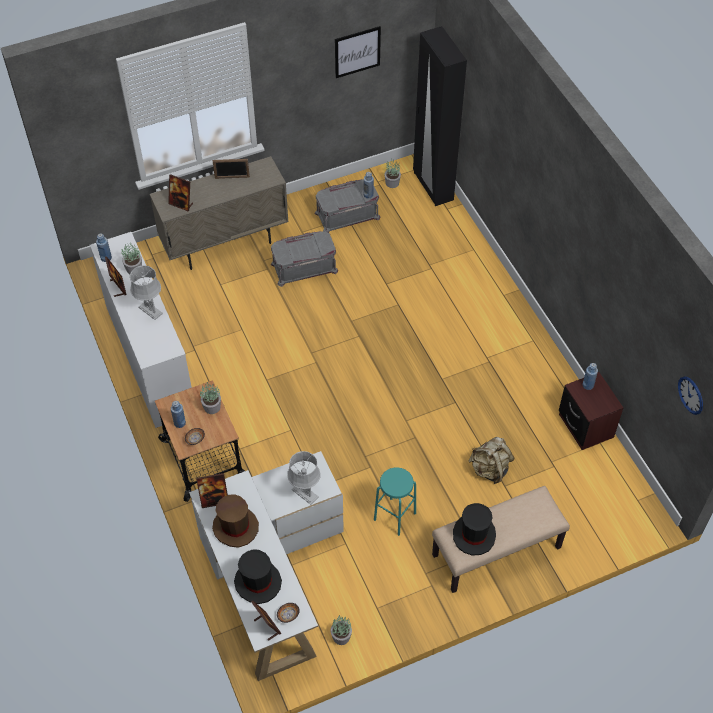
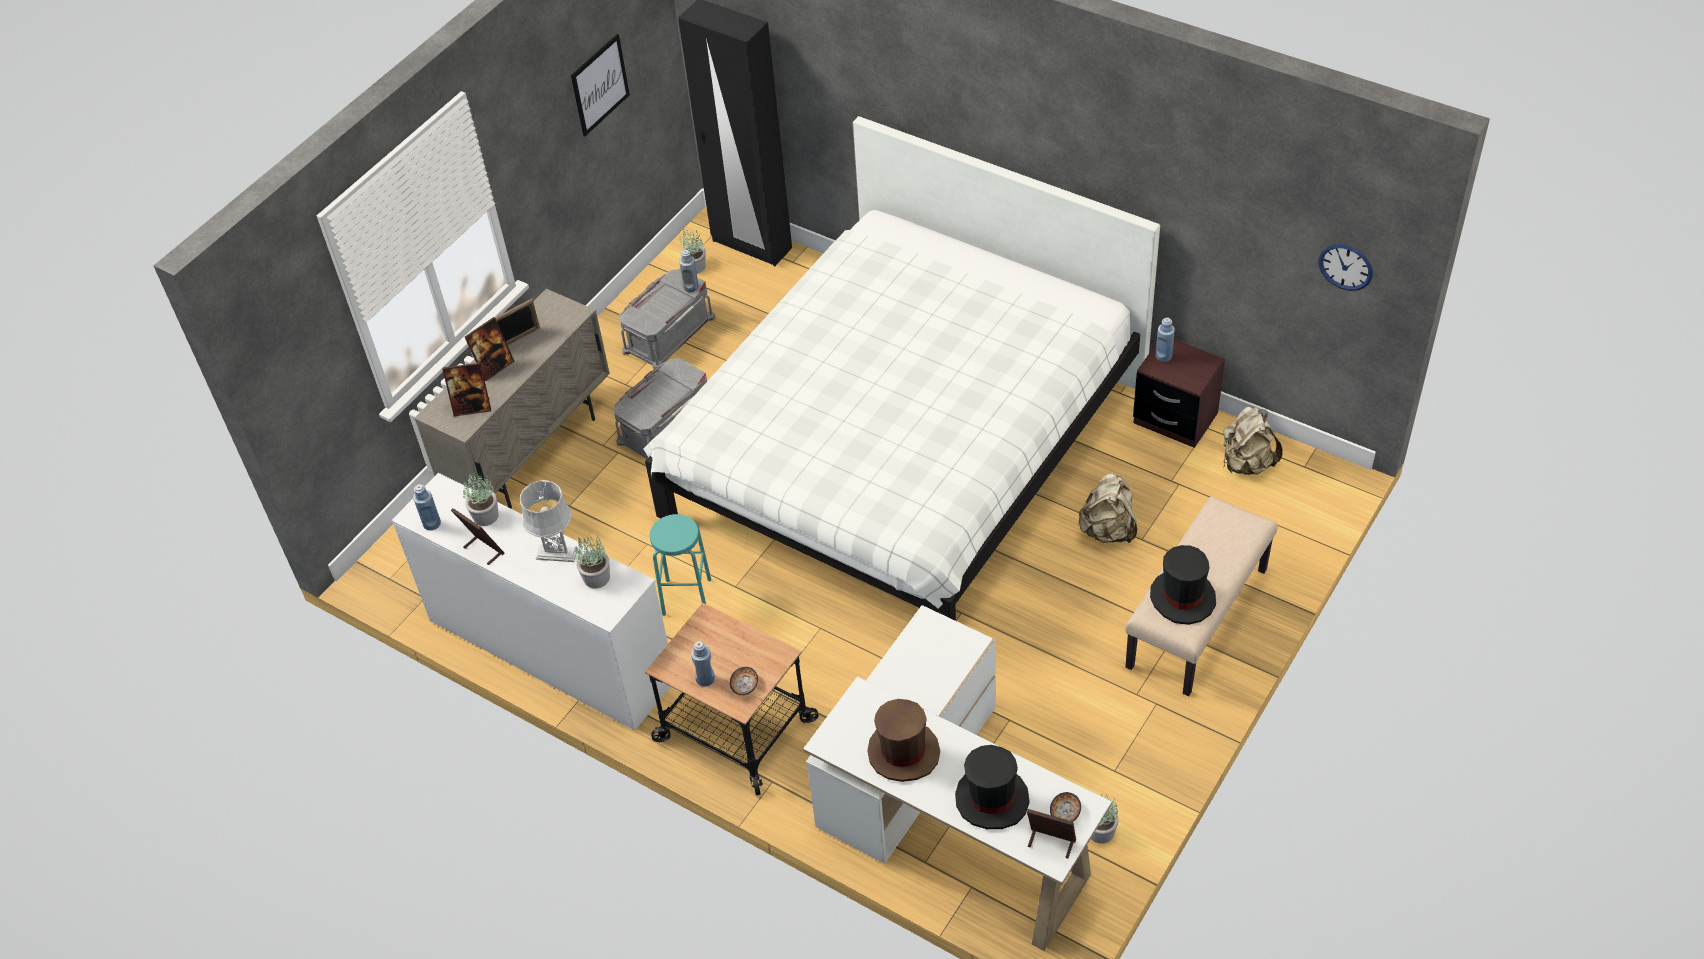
camera: 30 degrees left, 5 degrees down
picture frame [196,473,228,508] -> picture frame moved to [465,317,514,381]
potted plant [200,382,221,414] -> potted plant moved to [575,536,610,588]
grey table lamp [287,451,321,505] -> none
turquoise stool [374,467,416,536] -> turquoise stool moved to [650,514,711,616]
none -> white bed [644,116,1160,621]
none -> beige backpack [1223,406,1283,475]

